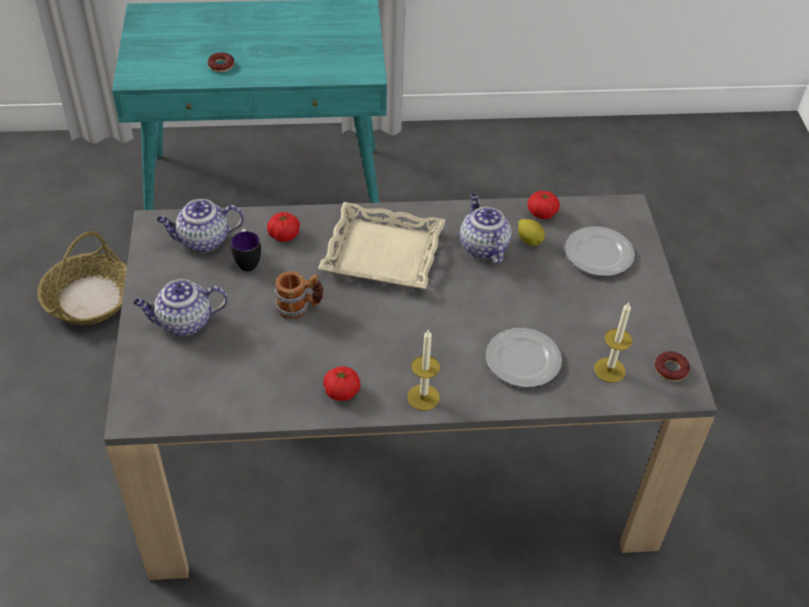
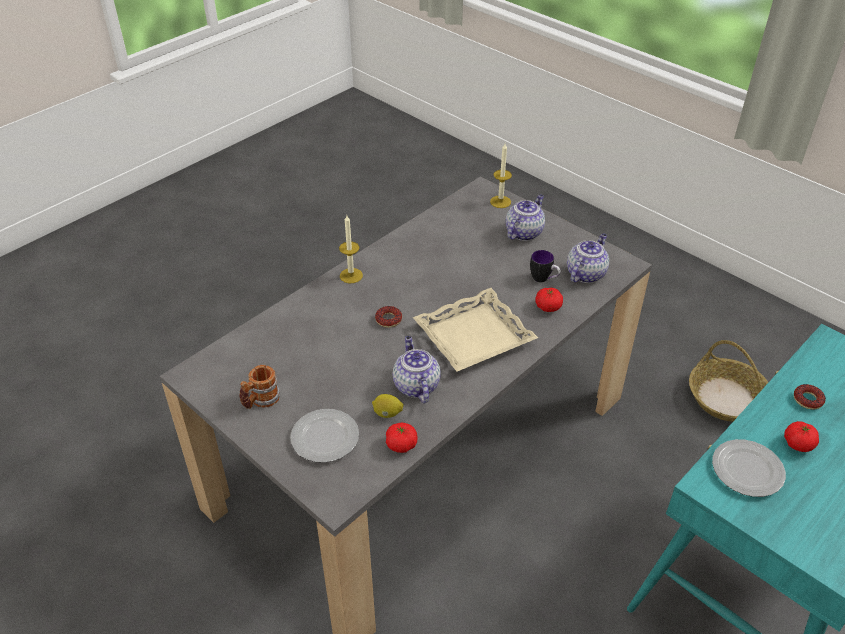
camera: 140 degrees right, 5 degrees down
mug [274,271,324,319] -> mug moved to [240,365,280,409]
tomato [323,367,360,401] -> tomato moved to [784,421,819,452]
teapot [460,194,511,264] -> teapot turned 135 degrees counterclockwise [393,336,441,403]
plate [486,328,562,387] -> plate moved to [712,439,786,497]
candle [594,302,632,383] -> candle moved to [490,144,512,208]
donut [655,351,690,381] -> donut moved to [375,306,402,328]

